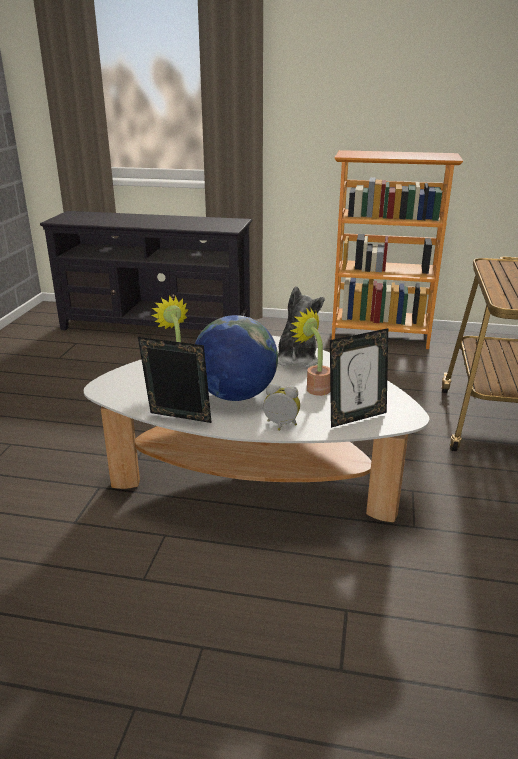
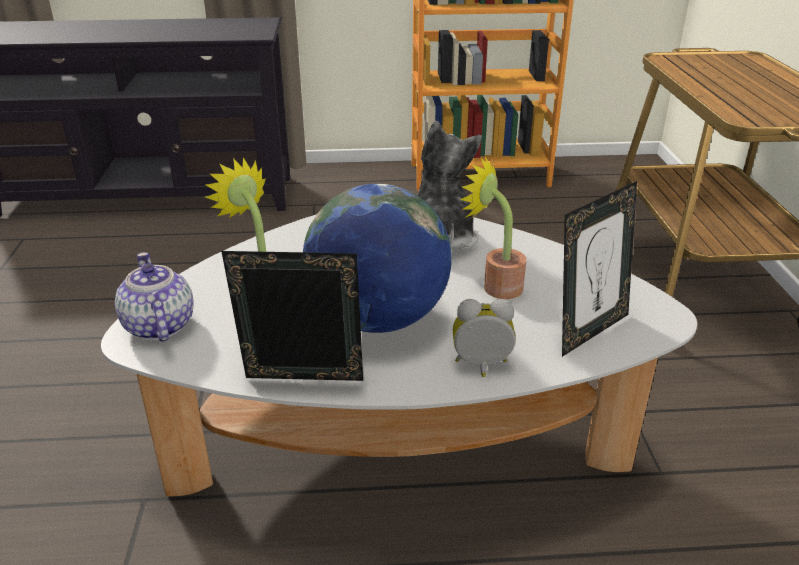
camera: 15 degrees left, 5 degrees up
none -> teapot [115,252,193,342]

